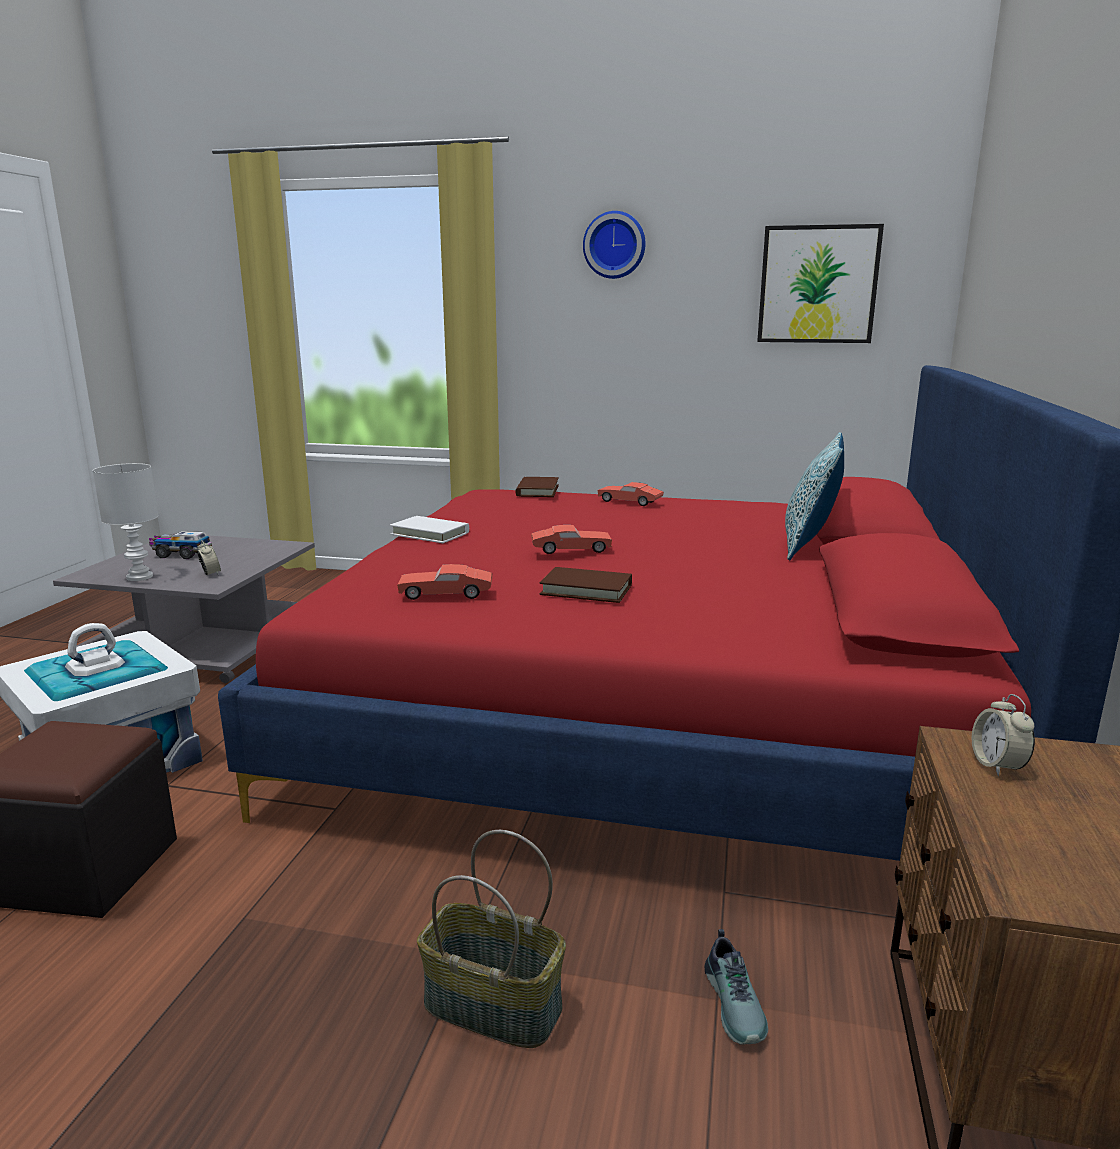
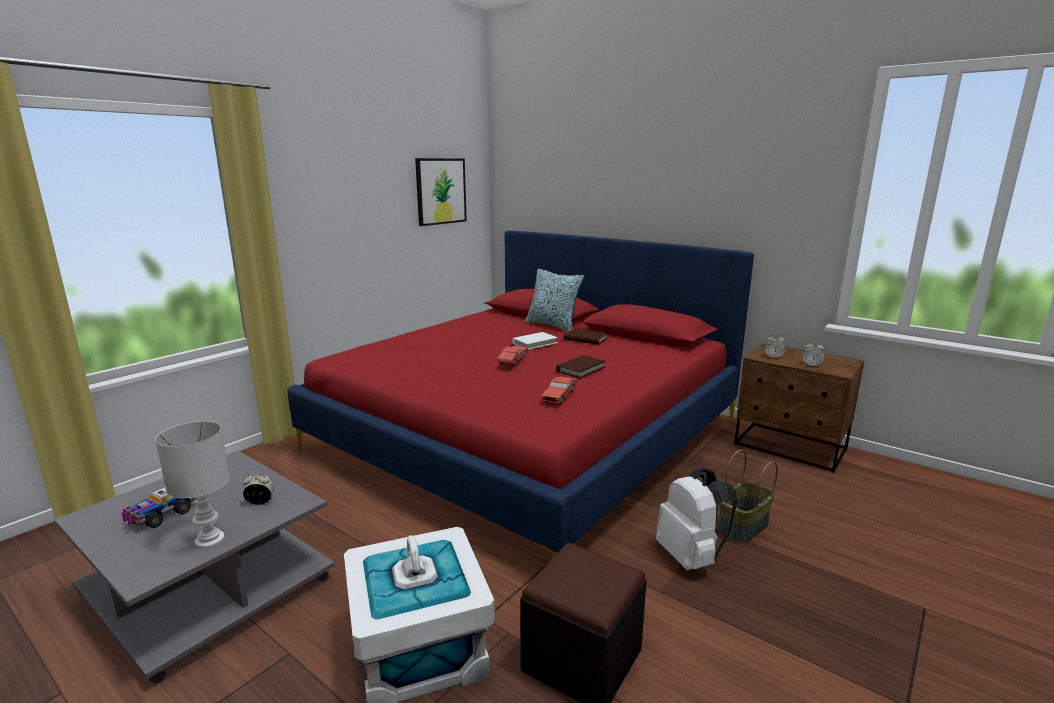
camera: 65 degrees left, 0 degrees up
white book [390,516,469,543] -> white book moved to [512,332,558,350]
brown book [515,477,559,497] -> brown book moved to [564,328,608,345]
wall clock [583,211,646,279] -> none
red toy car [597,482,664,506] -> none
shoe [704,929,768,1044] -> none
none -> white backpack [656,468,737,570]
none -> alarm clock [803,341,825,367]

